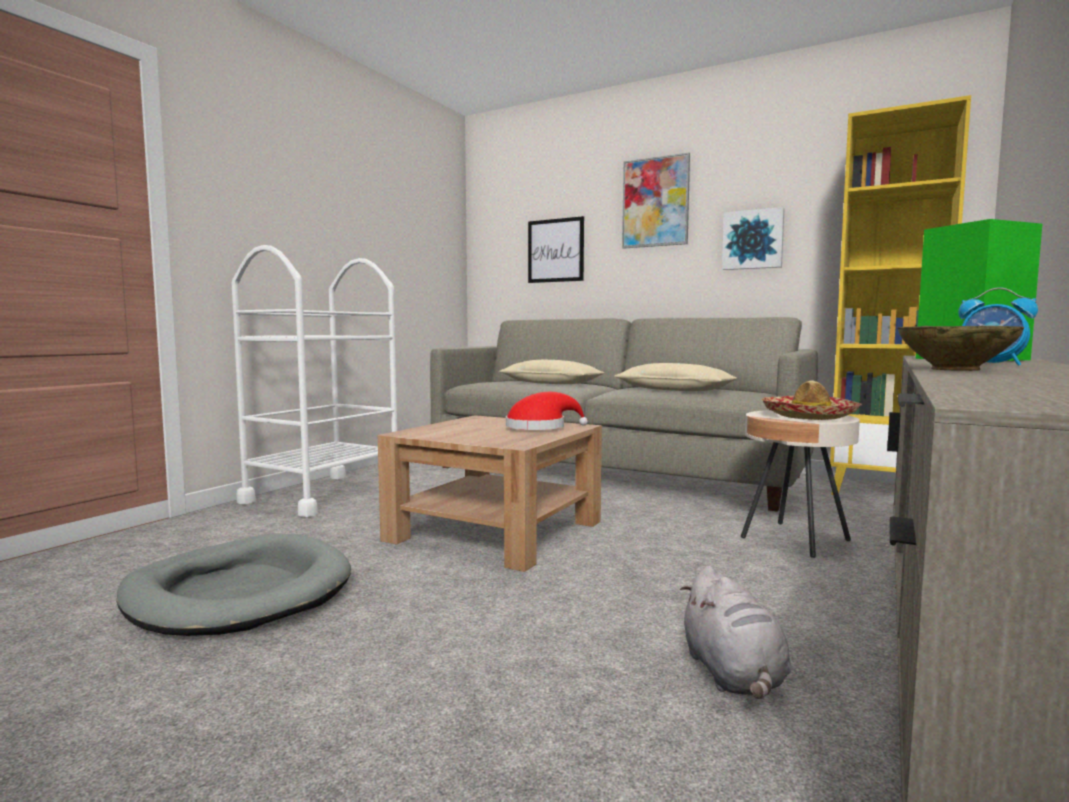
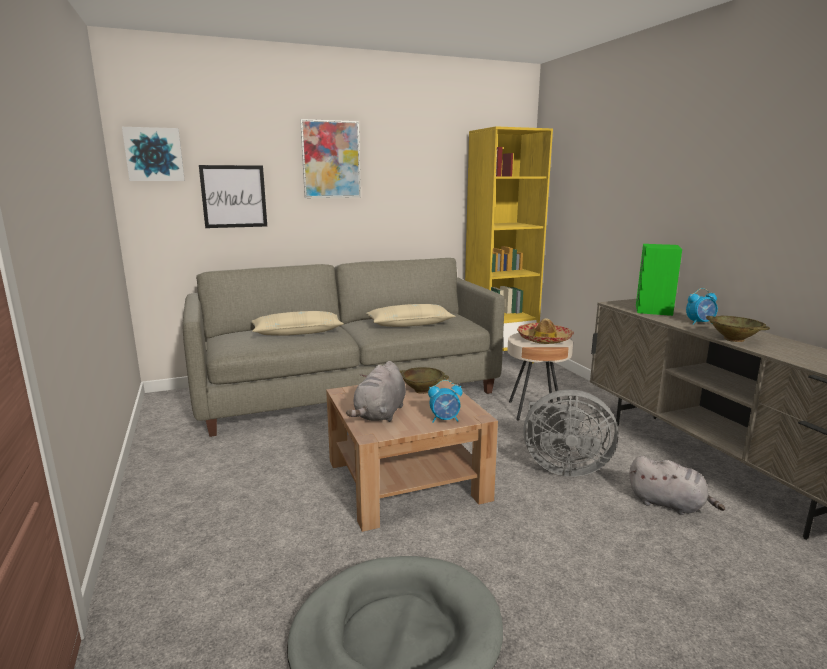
camera: 50 degrees left, 10 degrees up
white cart [232,245,398,517] -> none
red hat [506,392,588,430] -> beige bowl [400,367,449,394]
picture [722,207,785,270] -> picture moved to [122,127,185,181]
none -> grey plush toy [346,361,406,422]
none -> alarm clock [428,380,462,423]
none -> grey fan [523,390,618,477]

